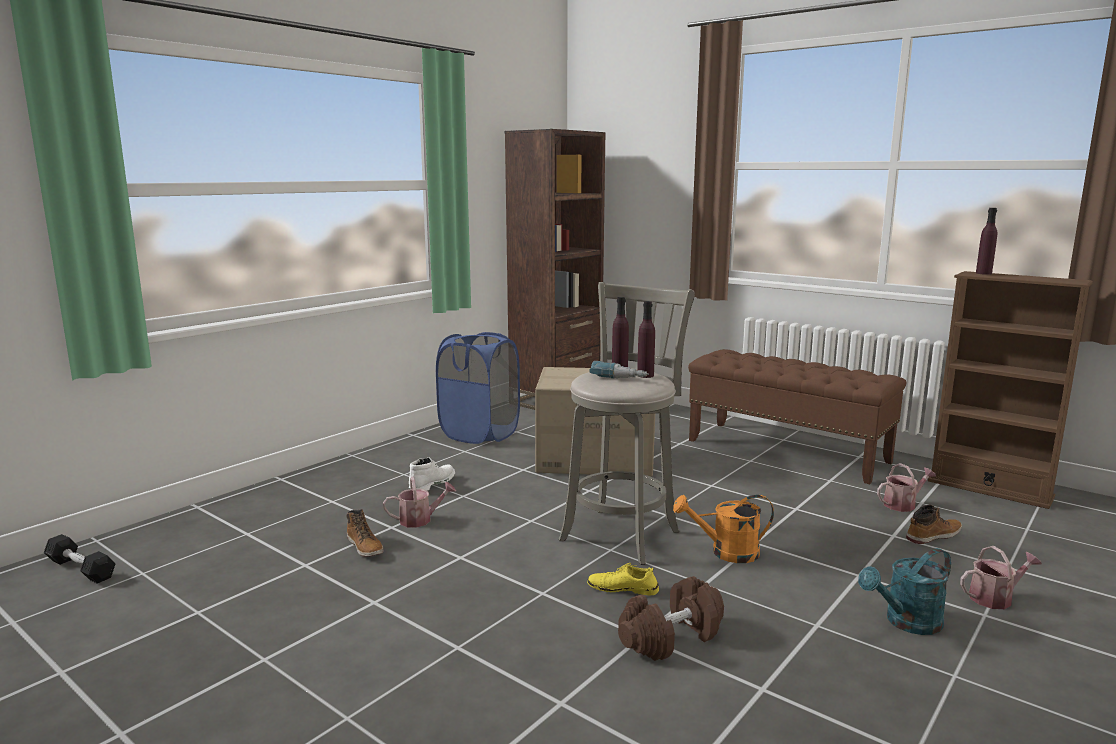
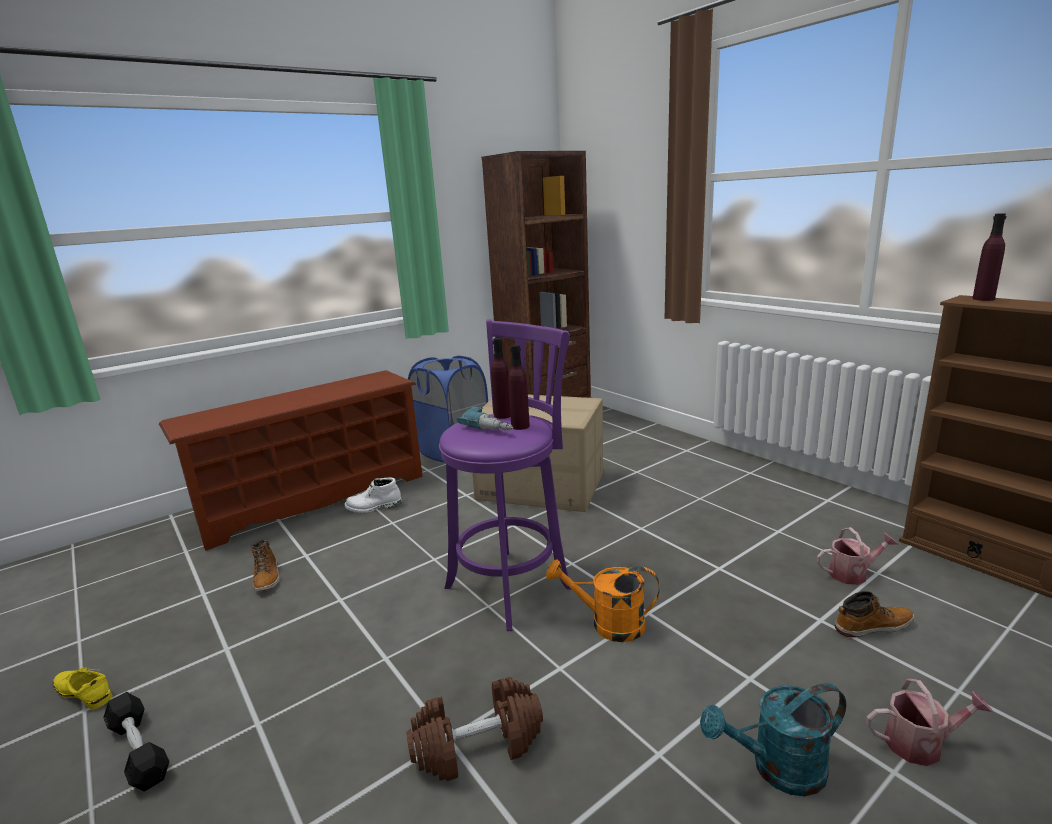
camera: 15 degrees right, 5 degrees up
black dumbbell [44,534,115,584] -> black dumbbell moved to [103,692,169,791]
watering can [383,477,456,528] -> none
white boot [409,457,455,491] -> white boot turned 150 degrees counterclockwise [345,478,402,513]
grey stool [559,282,695,565] -> purple stool [439,319,571,631]
yellow shoe [587,563,659,595] -> yellow shoe moved to [53,668,113,709]
brown bench [688,349,906,484] -> none
none -> brown shoe rack [159,370,423,551]

